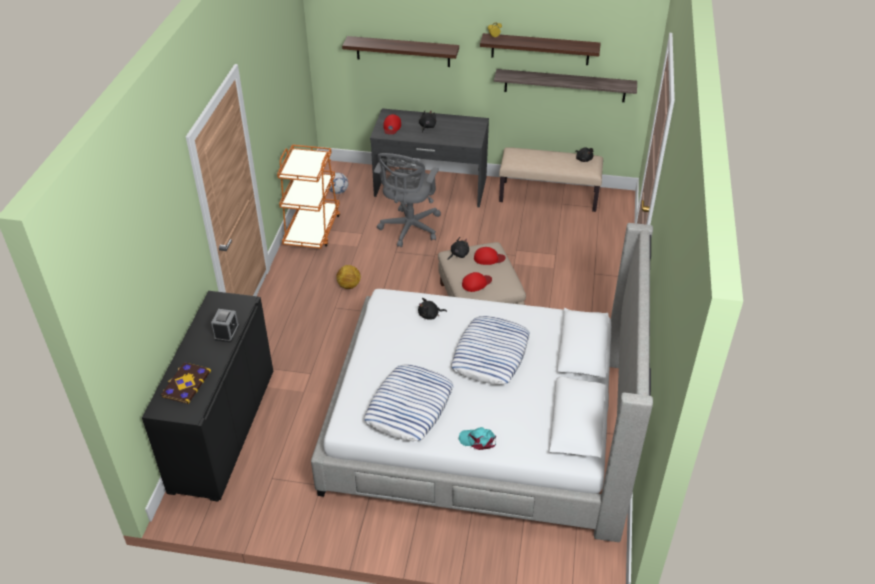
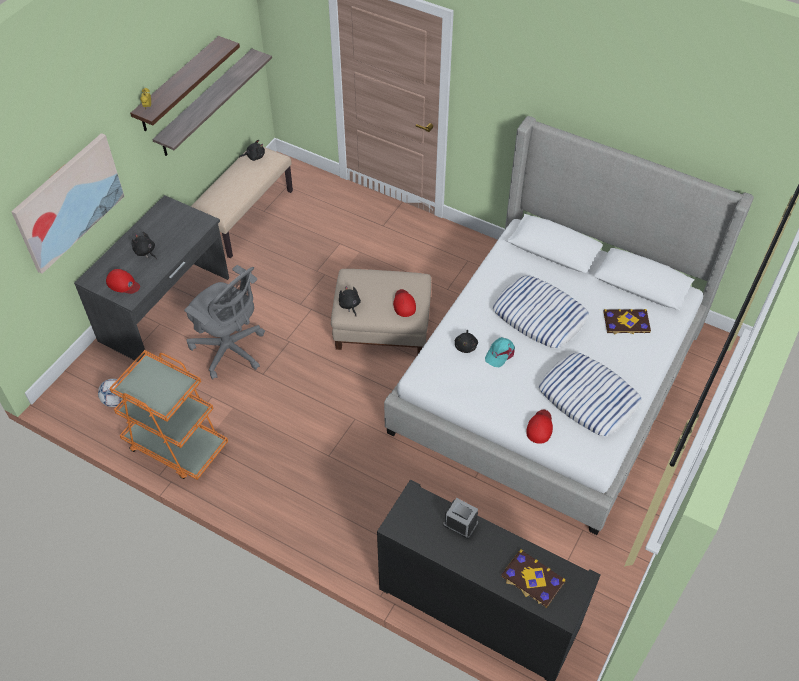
camera: 70 degrees left, 10 degrees up
football [336,265,361,289] -> none
shelf [342,36,459,67] -> picture [11,133,125,274]
turquoise cap [459,427,496,450] -> turquoise cap moved to [485,337,515,367]
red cap [474,247,506,265] -> red cap moved to [526,410,553,444]
none -> book [604,309,651,335]

